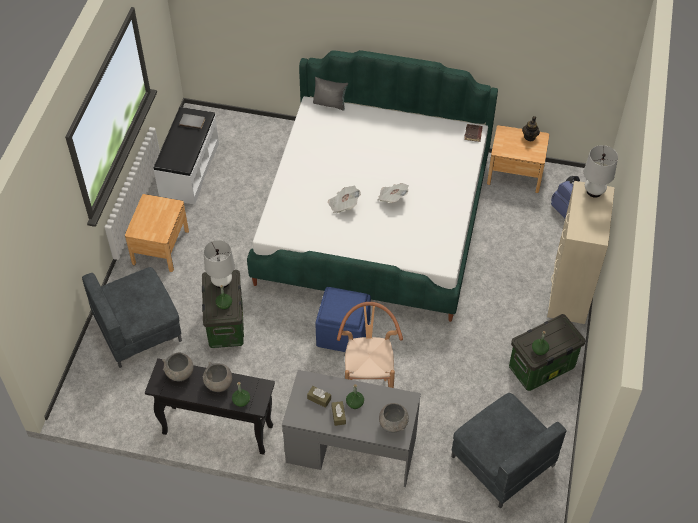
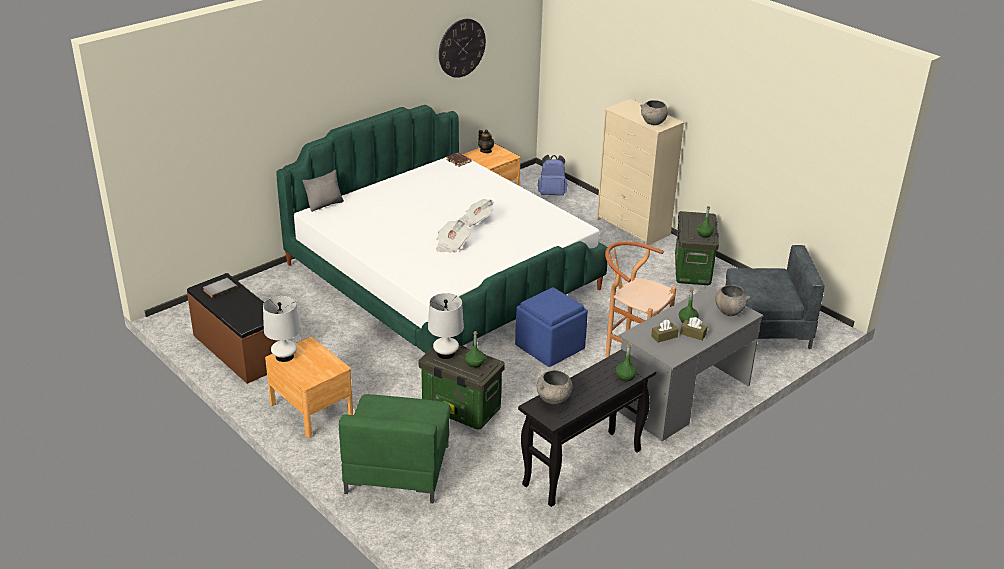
camera: 55 degrees left, 20 degrees down
grey armchair [82,267,182,368] -> green armchair [339,394,450,504]
white bench [154,107,219,205] -> brown bench [187,273,278,384]
grey bowl [203,362,232,392] -> grey bowl moved to [640,100,668,125]
white table lamp [584,145,618,198] -> white table lamp moved to [263,296,300,362]
none -> wall clock [439,19,486,78]

